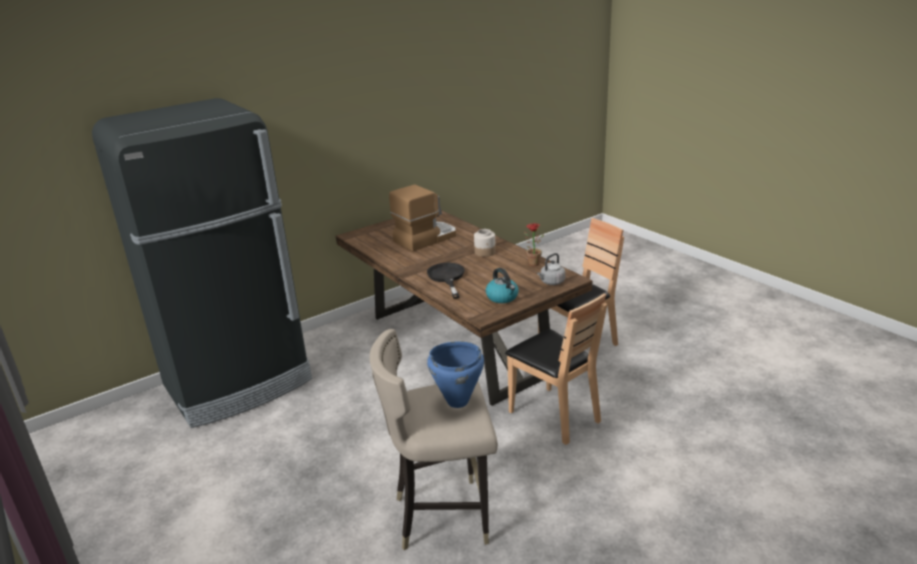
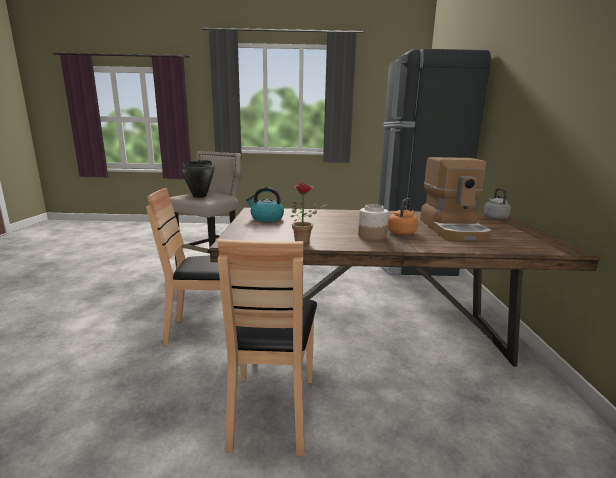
camera: 125 degrees right, 10 degrees down
black frying pan [427,263,465,299] -> none
blue cooking pot [427,341,484,408] -> black cooking pot [181,160,214,198]
grey kettle [537,253,565,285] -> grey kettle moved to [483,188,511,219]
none -> orange kettle [388,198,418,235]

